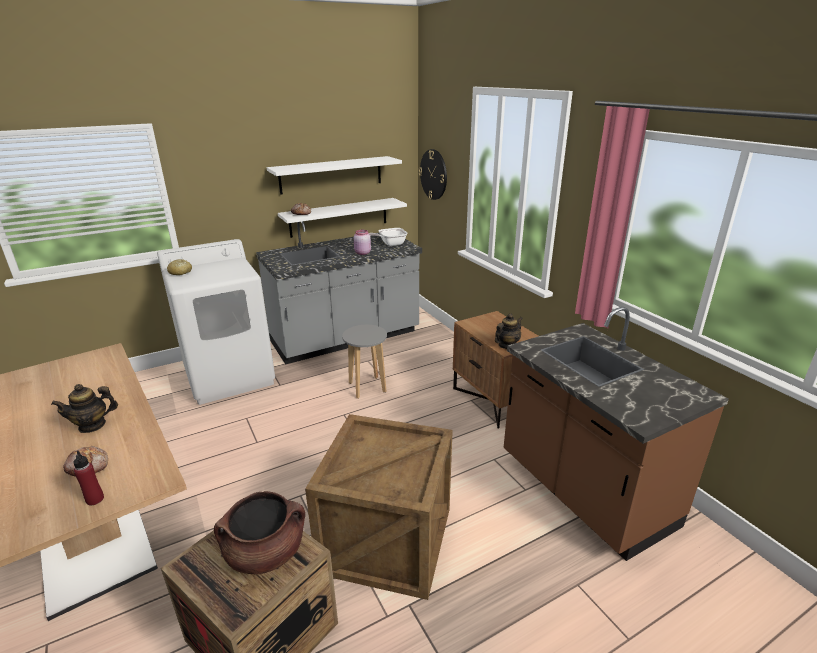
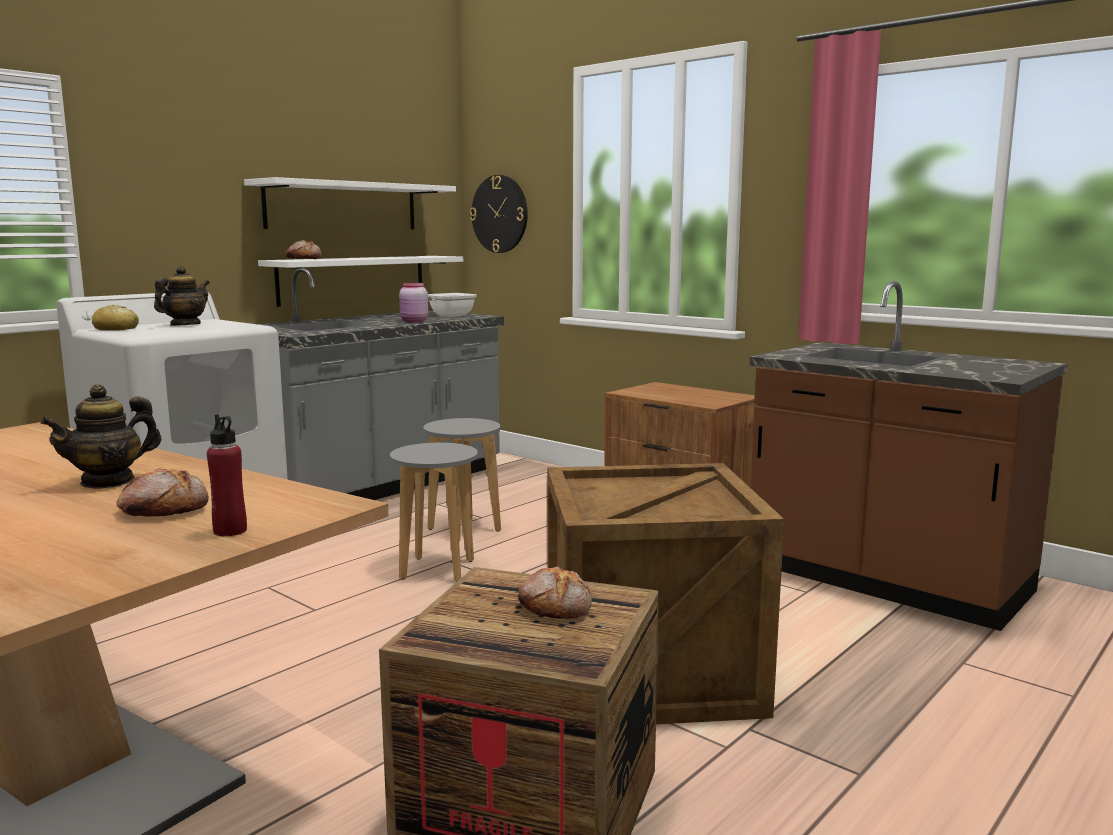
camera: 20 degrees left, 15 degrees down
brown cooking pot [214,491,305,574] -> bread [518,567,592,619]
teapot [495,313,523,349] -> teapot moved to [154,266,210,326]
none -> grey stool [390,443,478,582]

